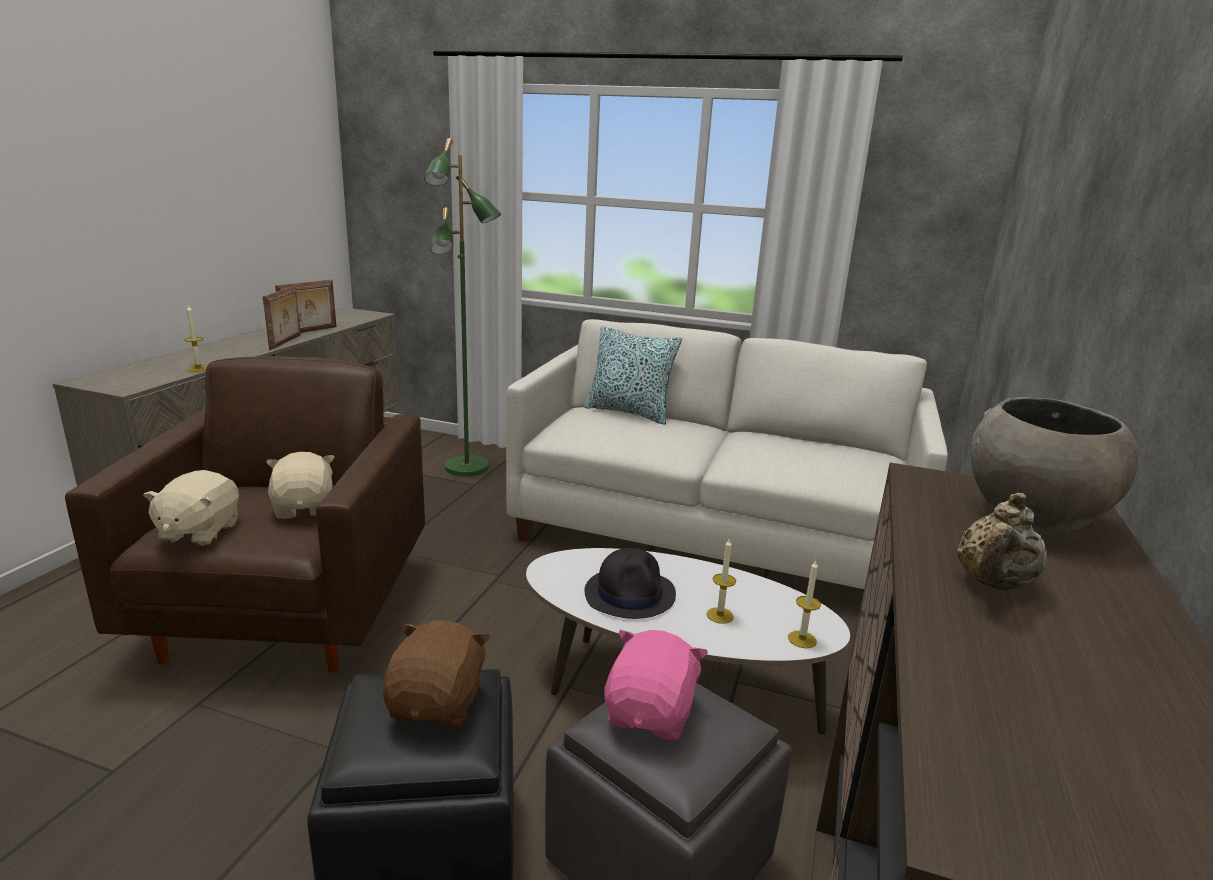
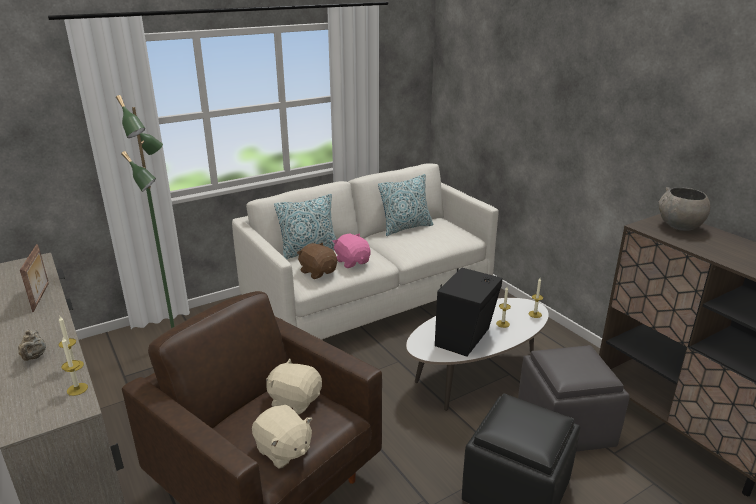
camera: 50 degrees left, 5 degrees up
picture frame [263,285,301,350] -> none
brown plush toy [383,620,490,728] -> brown plush toy moved to [297,242,337,279]
black hat [584,548,676,619] -> black speaker [435,267,502,357]
pink plush toy [604,630,708,740] -> pink plush toy moved to [332,233,371,268]
beige teapot [957,493,1047,591] -> beige teapot moved to [18,330,46,361]
none -> candle [61,337,88,396]
none -> pillow [378,174,433,236]

